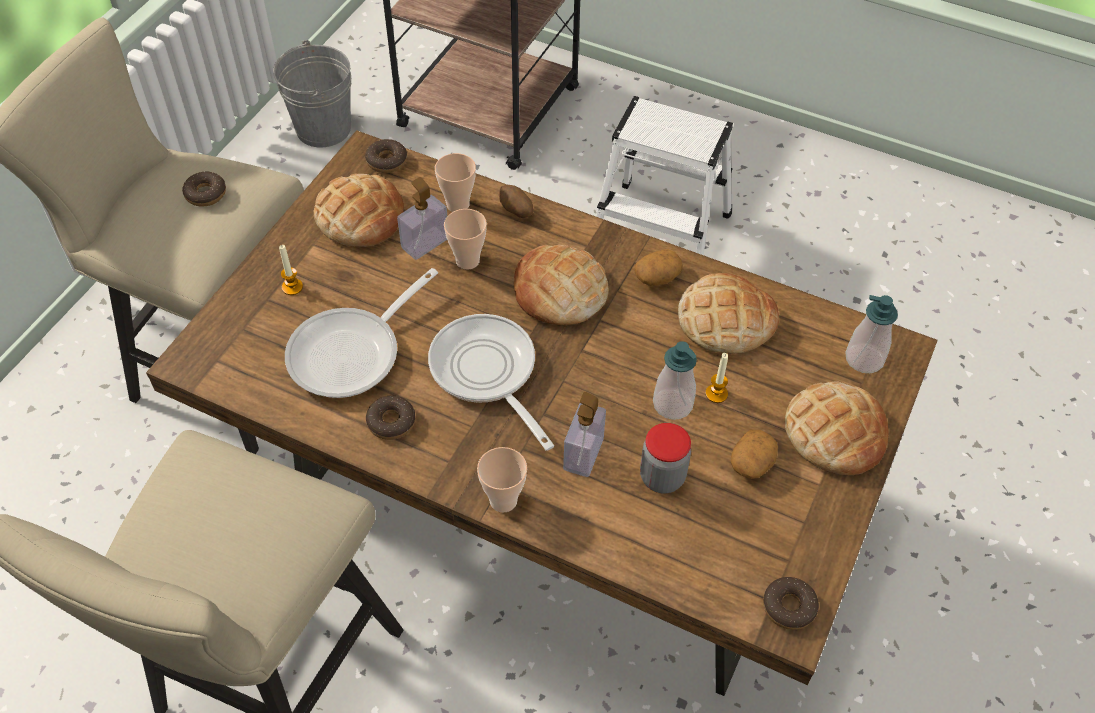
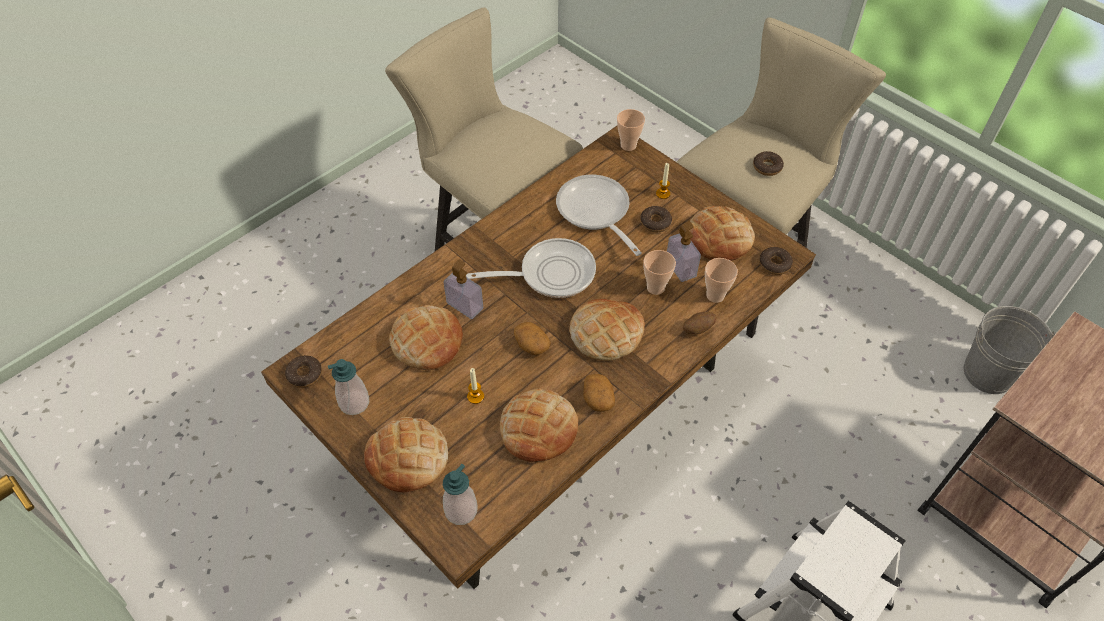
camera: 110 degrees right, 0 degrees up
donut [366,396,416,440] -> donut moved to [640,206,672,232]
cup [477,447,527,513] -> cup moved to [617,109,645,151]
jar [640,423,691,493] -> bread [389,305,463,370]
soap dispenser [653,341,697,420] -> soap dispenser moved to [328,359,369,415]
potato [731,429,778,479] -> potato moved to [514,322,551,355]

